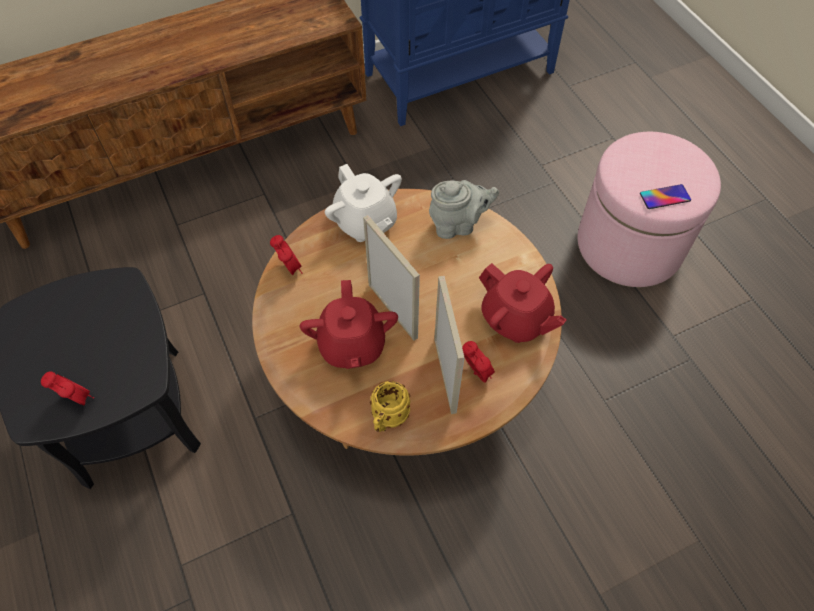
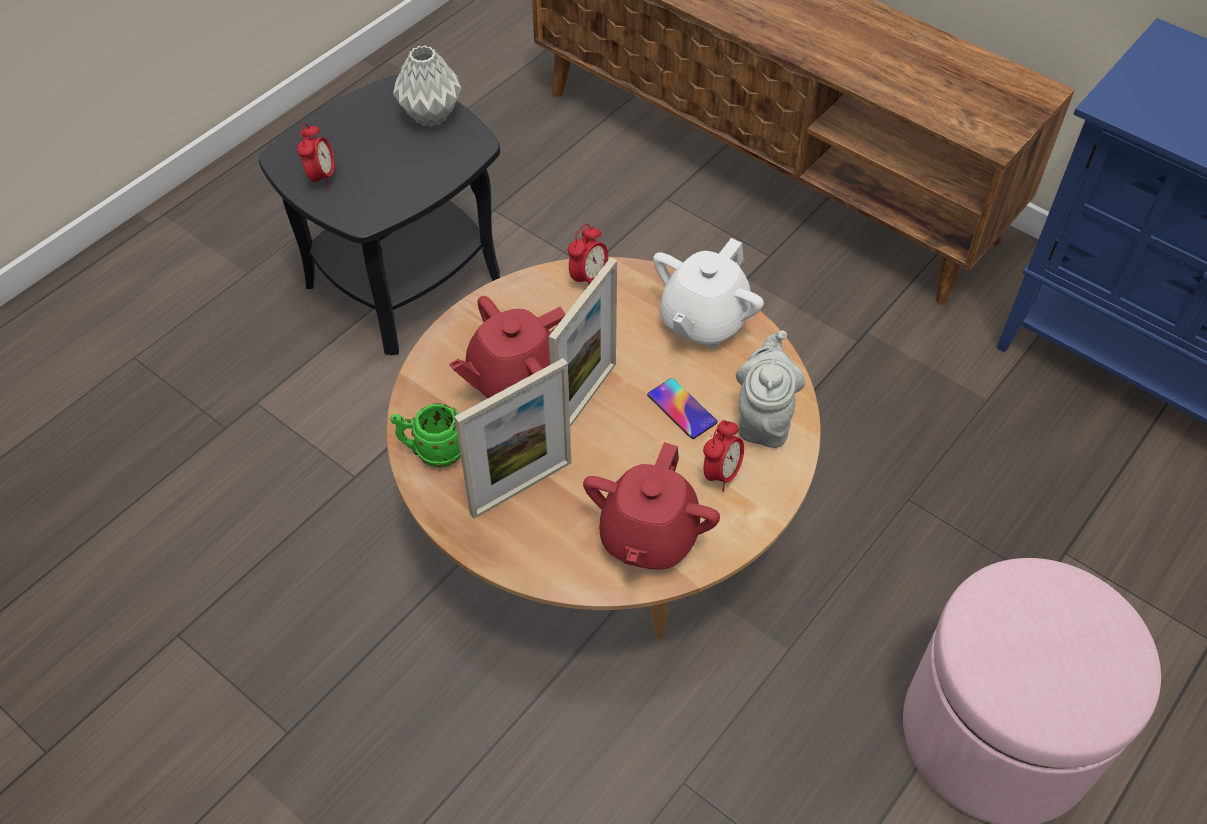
camera: 65 degrees right, 5 degrees down
yellow mug [370,381,410,432] -> green mug [390,403,461,468]
grey teapot [429,180,499,239] -> grey teapot turned 135 degrees counterclockwise [736,330,805,448]
alarm clock [462,341,495,383] -> alarm clock moved to [703,420,744,491]
phone [640,184,691,209] -> phone moved to [647,378,718,439]
none -> grey vase [393,45,462,127]

